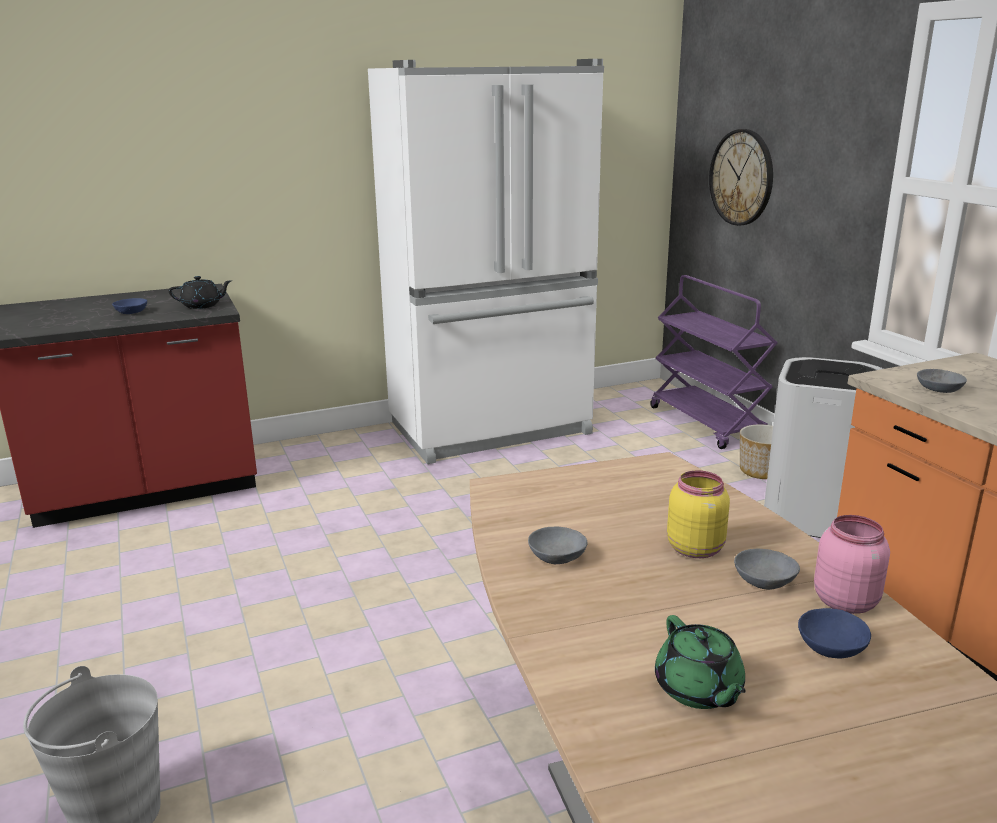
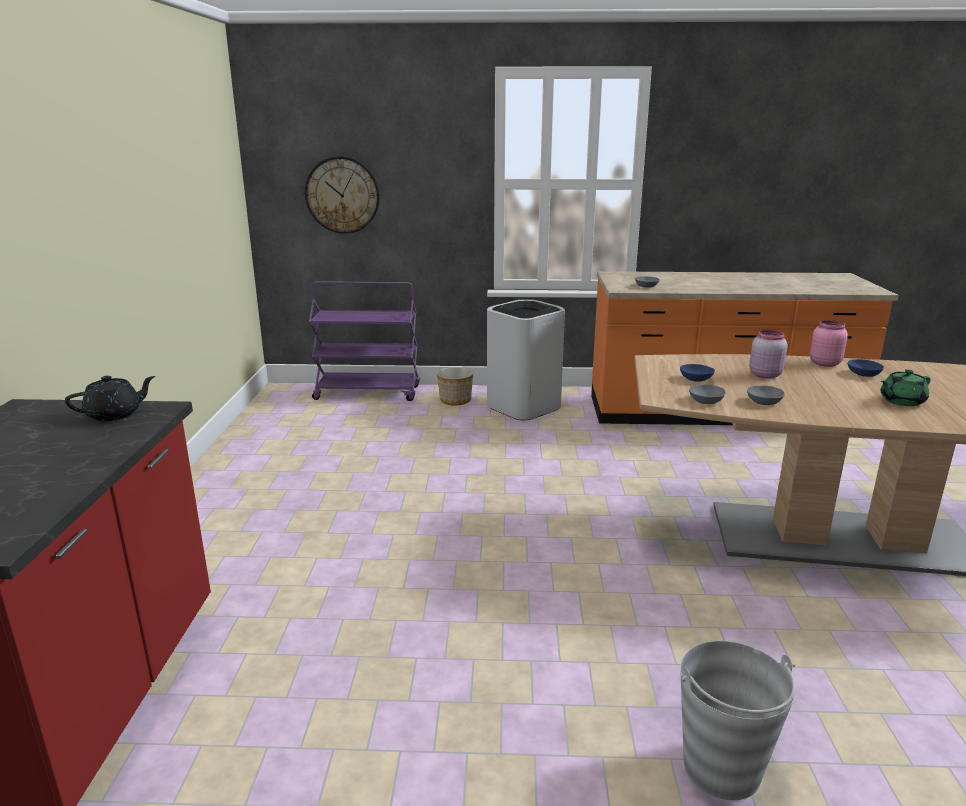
camera: 65 degrees left, 0 degrees up
blue bowl [112,298,147,314] -> blue bowl moved to [680,364,715,382]
black teapot [169,276,232,309] -> black teapot turned 45 degrees clockwise [65,376,155,421]
white fridge [368,59,604,464] -> none
green teapot [655,615,746,709] -> green teapot turned 150 degrees clockwise [881,369,931,406]
yellow jar [667,470,730,558] -> pink jar [749,330,788,379]
grey bowl [734,549,800,590] -> grey bowl moved to [689,384,726,404]

